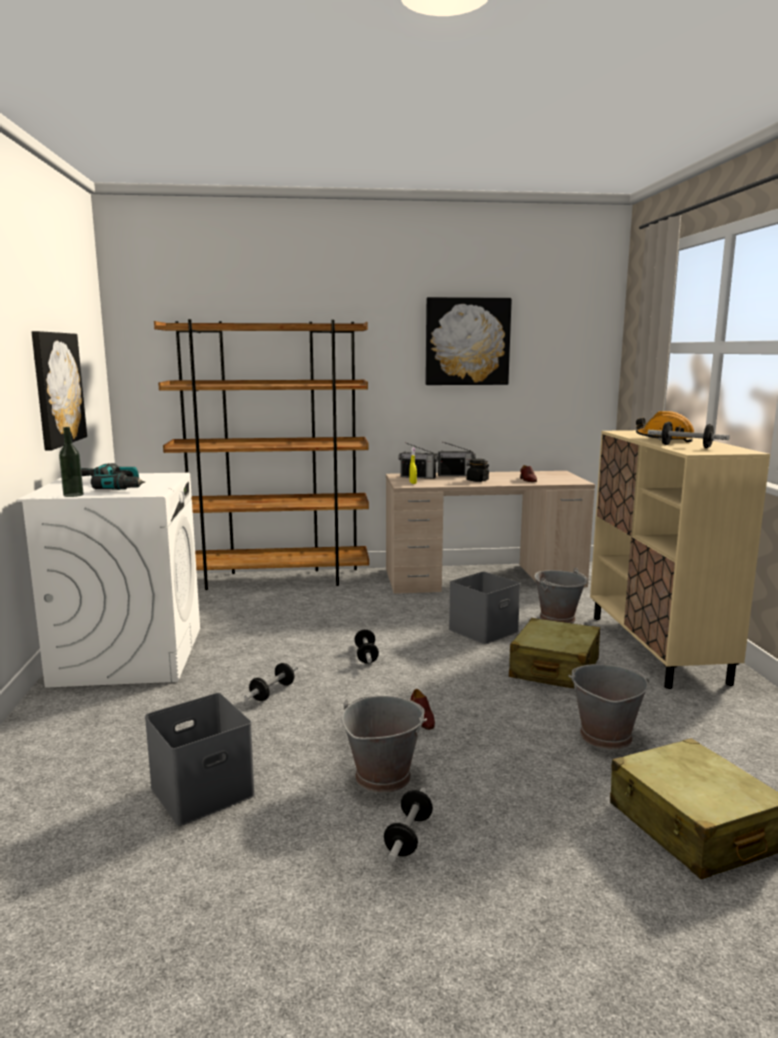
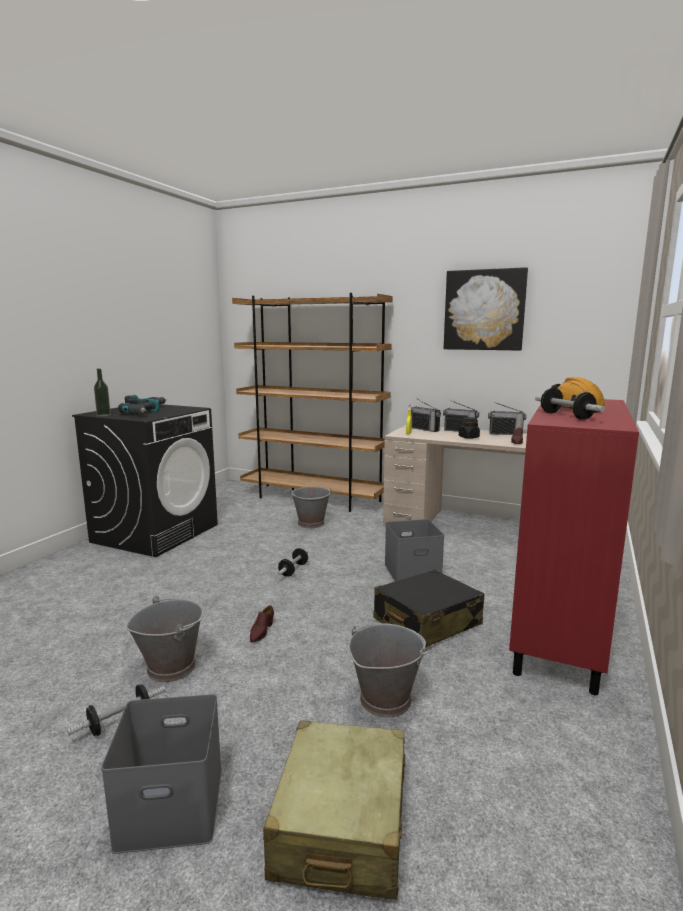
camera: 30 degrees right, 0 degrees up
white washing machine [17,473,200,688] -> black washing machine [72,404,218,557]
picture [32,331,87,451] -> none
grey storage box [145,693,255,826] -> grey storage box moved to [101,694,222,854]
dumbbell [244,663,298,701] -> none
beige suitcase [509,618,600,689] -> black suitcase [374,569,484,648]
grey bucket [534,568,588,623] -> grey bucket moved to [289,487,333,528]
beige cabinet [590,430,770,689] -> red cabinet [509,399,639,695]
none -> radio [488,402,527,435]

